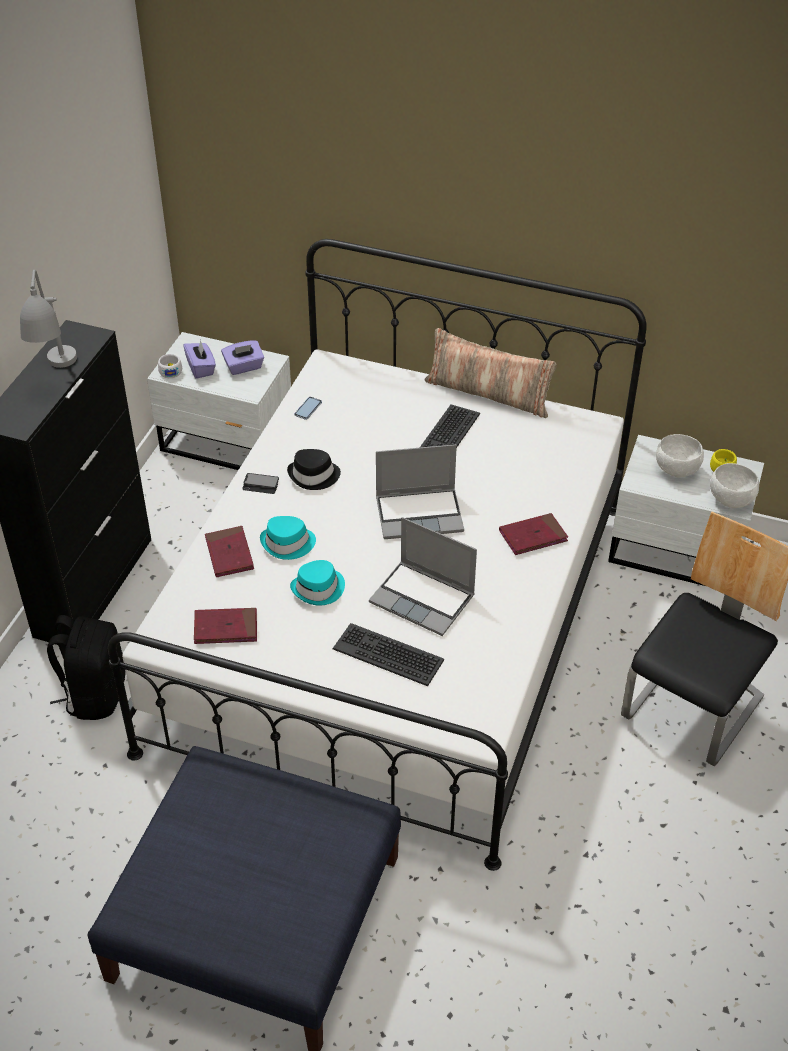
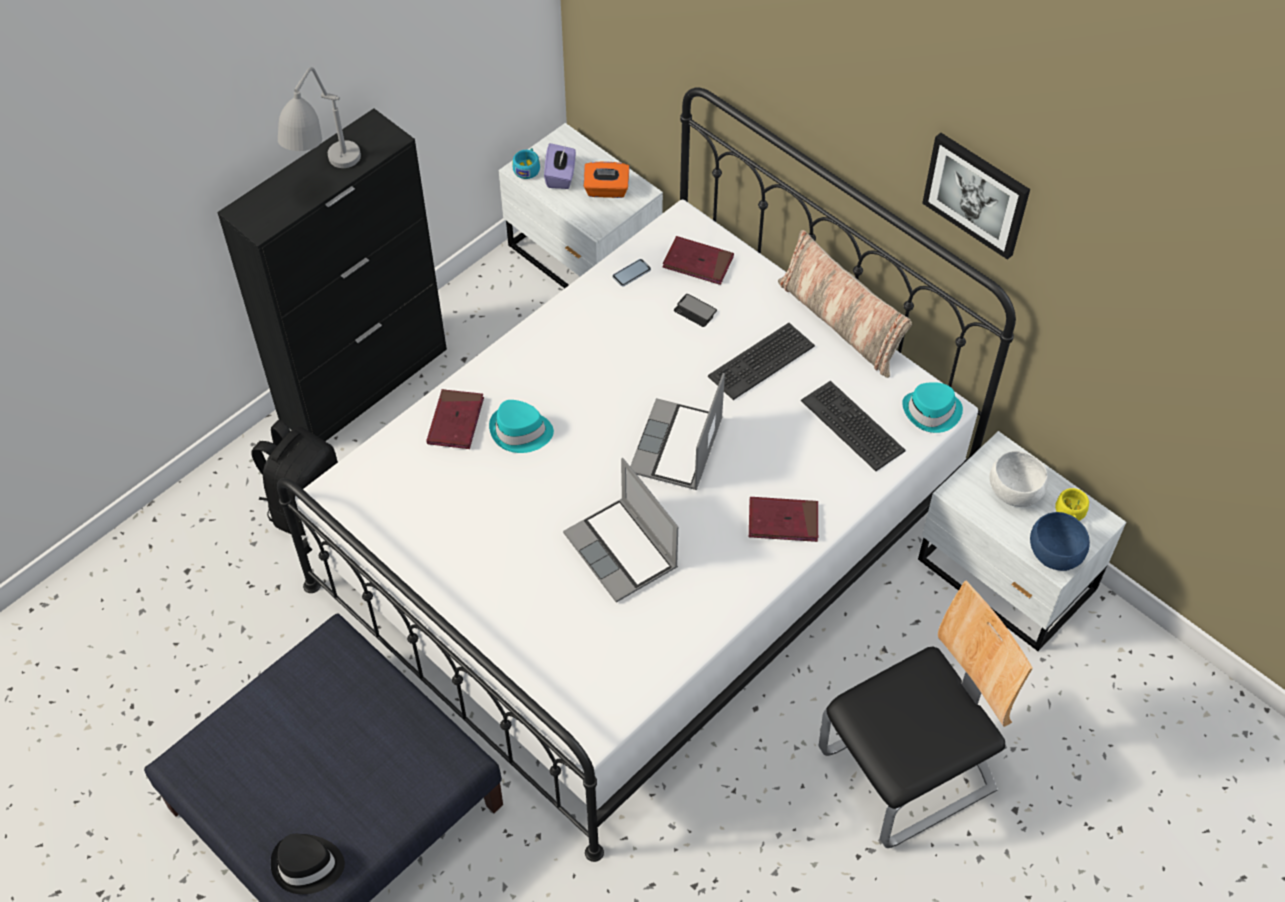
camera: 25 degrees right, 10 degrees up
white cup [158,353,182,378] -> turquoise cup [513,148,540,179]
red book [194,608,257,644] -> red book moved to [662,236,734,285]
purple tissue box [221,340,264,375] -> orange tissue box [584,162,630,198]
phone [242,473,279,494] -> phone moved to [674,294,717,327]
black hat [287,449,341,490] -> black hat moved to [270,834,345,894]
turquoise hat [290,560,345,606] -> turquoise hat moved to [902,382,963,433]
keyboard [333,623,444,686] -> keyboard moved to [801,381,906,471]
laptop [376,444,464,539] -> laptop turned 90 degrees clockwise [630,373,725,490]
white bowl [710,463,759,508] -> blue bowl [1030,512,1090,571]
none -> picture [922,133,1030,260]

